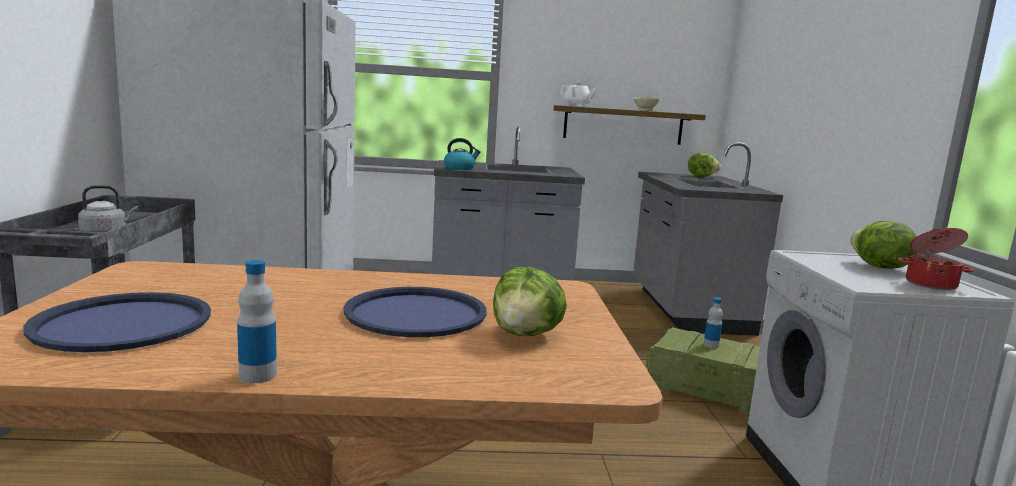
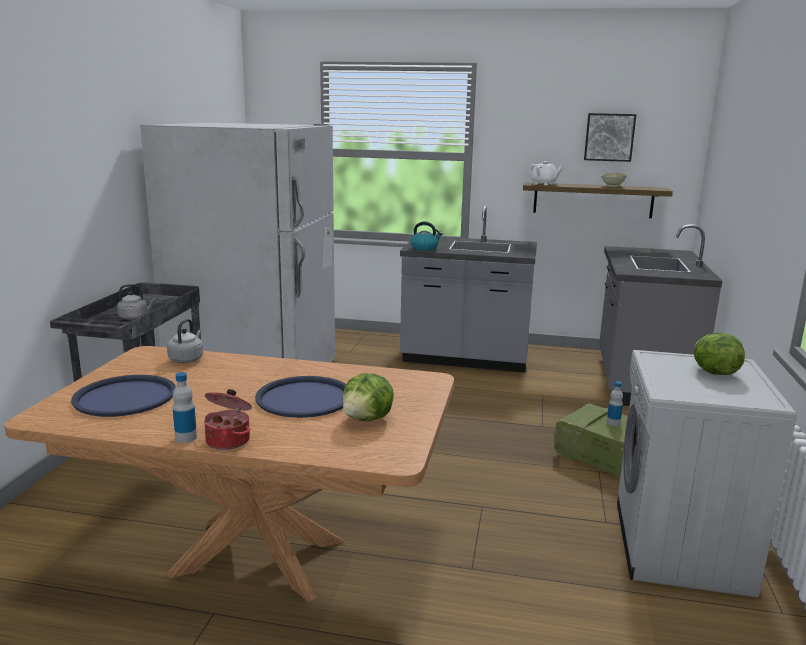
camera: 15 degrees right, 5 degrees up
lettuce [688,152,721,177] -> none
cooking pot [898,228,974,290] -> cooking pot moved to [204,389,252,450]
none -> grey kettle [167,319,203,363]
none -> picture [584,113,636,162]

